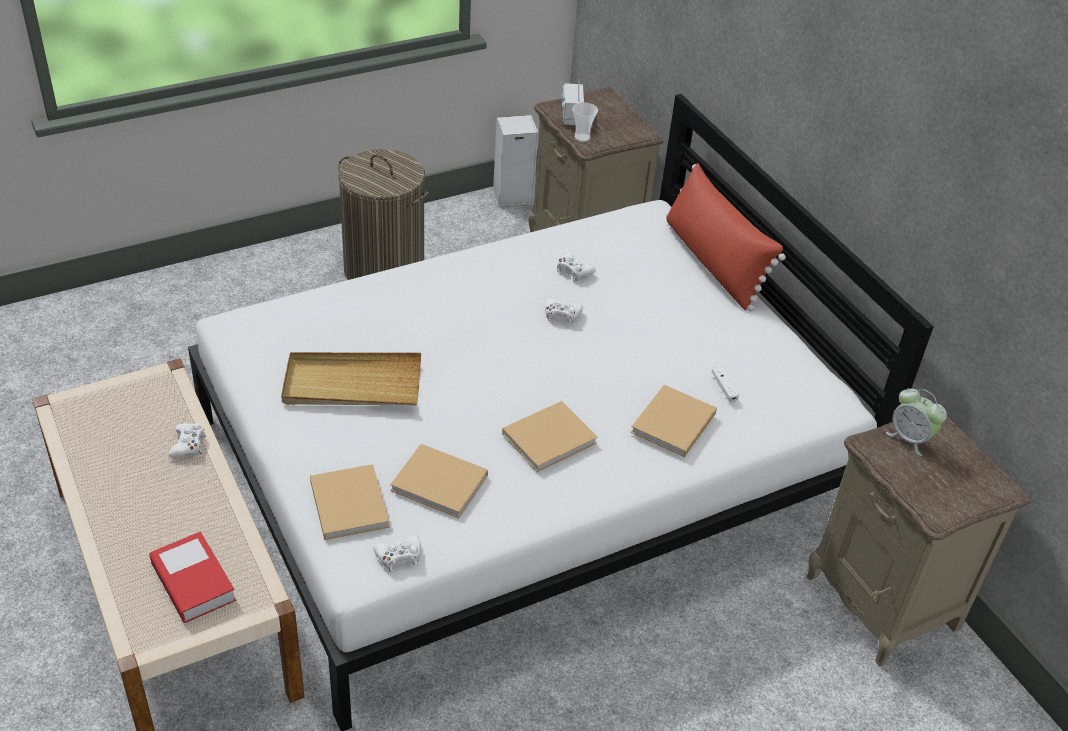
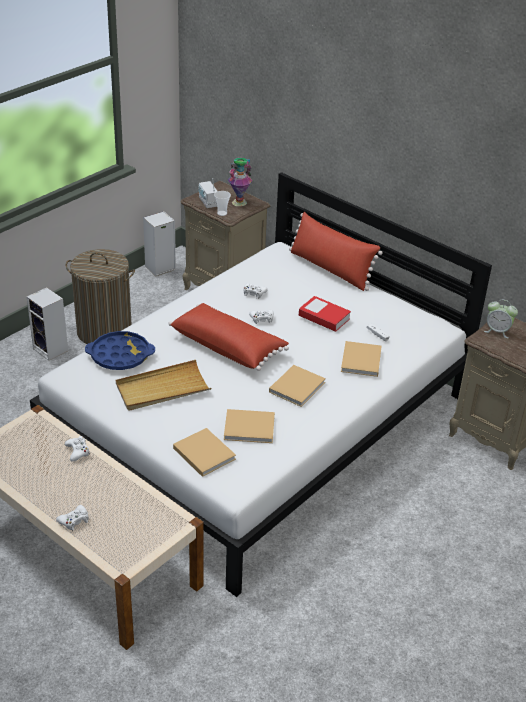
camera: 20 degrees left, 5 degrees down
book [149,531,236,623] -> book moved to [299,296,351,332]
white game controller [373,535,421,572] -> white game controller moved to [56,505,89,531]
none -> speaker [27,288,68,361]
none -> blue tray [85,331,155,370]
none -> red pillow [168,303,289,371]
none -> vase [228,158,252,207]

